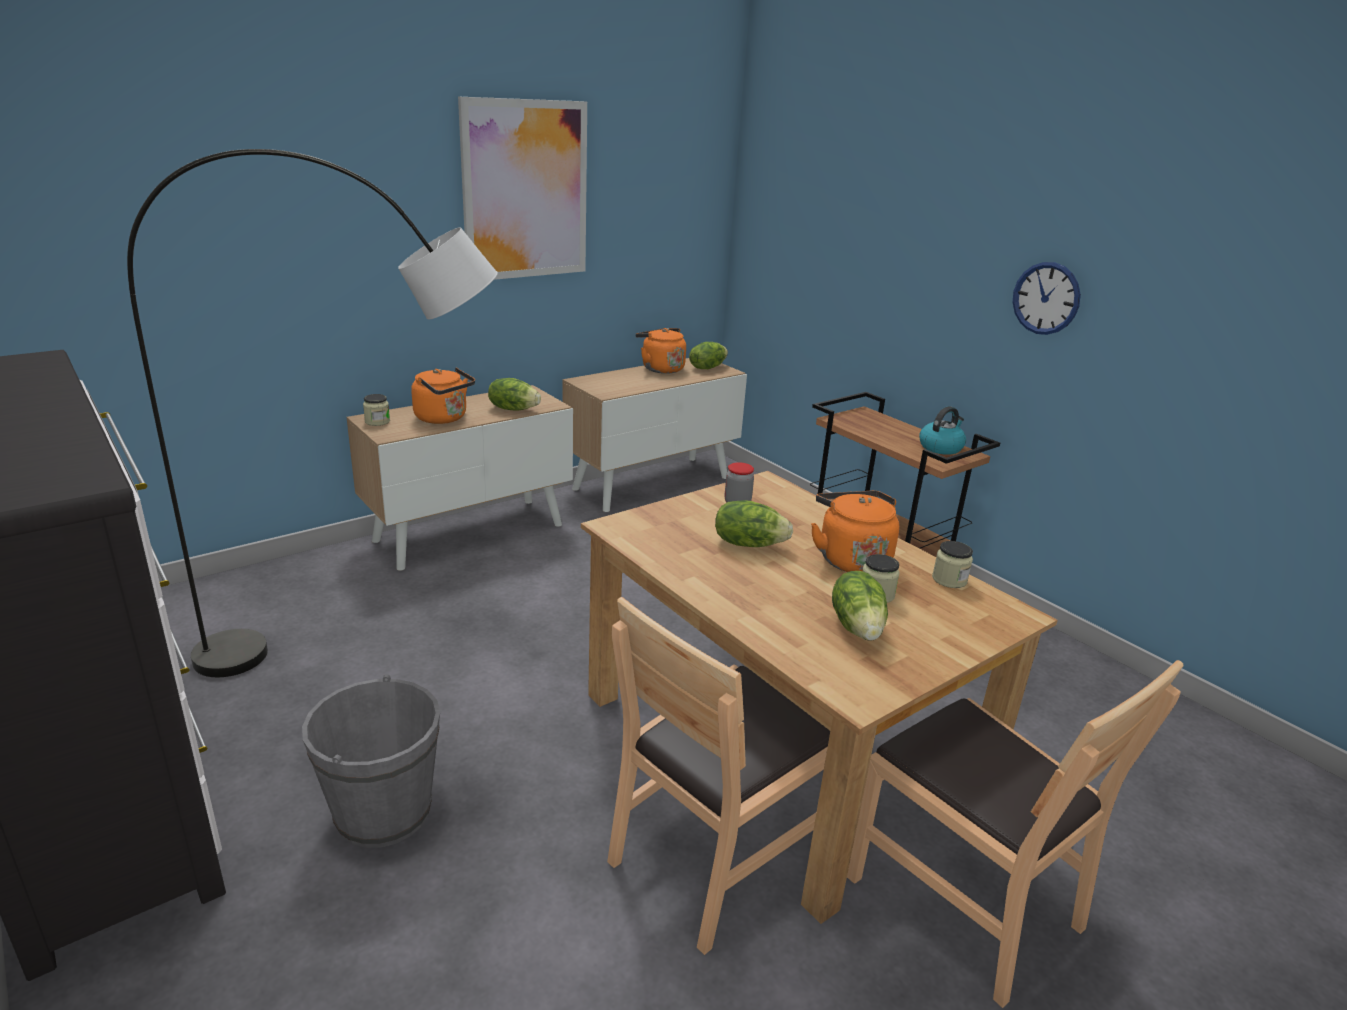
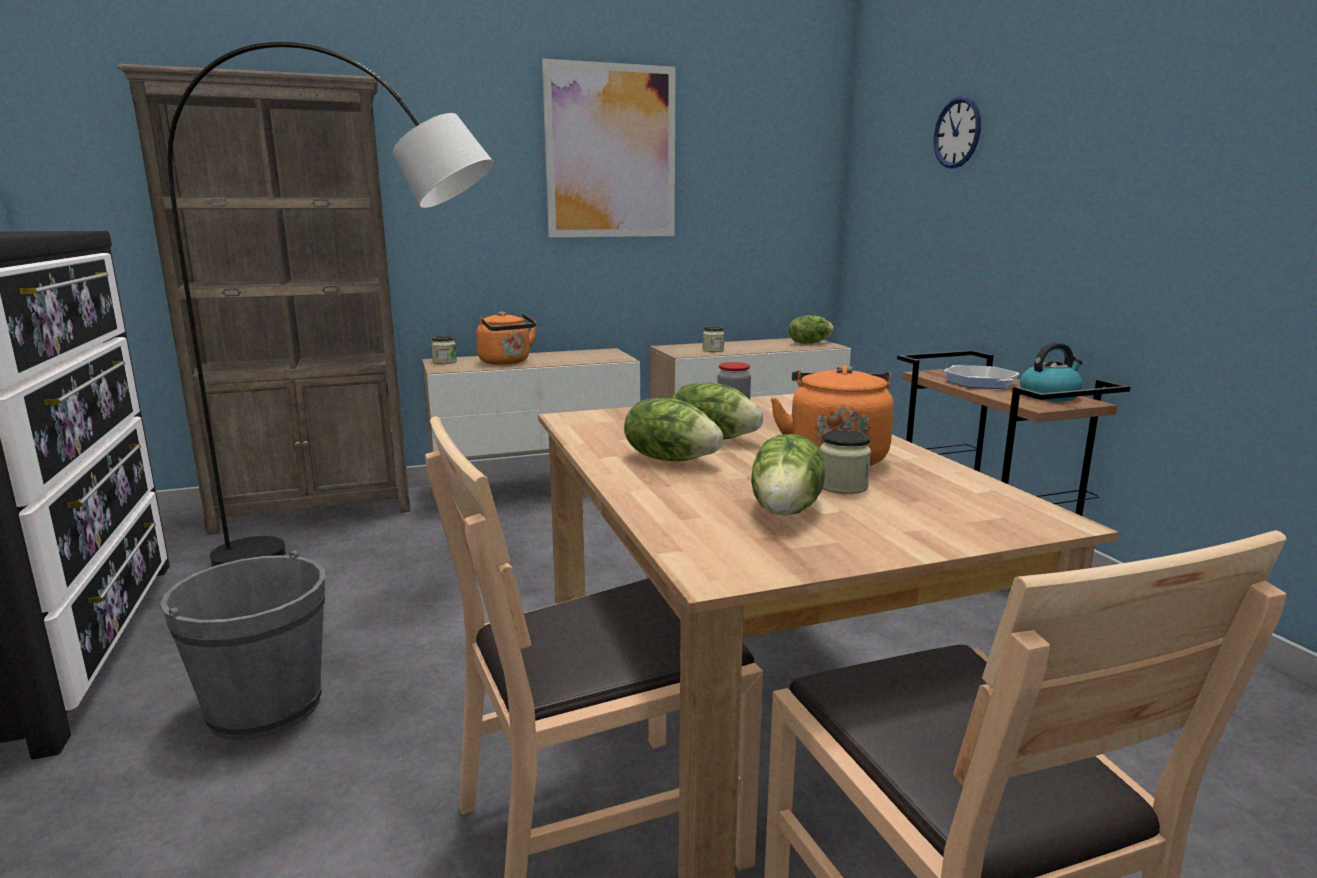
camera: 20 degrees right, 10 degrees down
lettuce [488,378,541,411] -> lettuce moved to [624,398,723,461]
orange kettle [635,328,686,374] -> none
jar [932,541,973,588] -> jar moved to [702,326,724,352]
wall clock [1013,262,1081,335] -> wall clock moved to [934,97,981,169]
none -> brown bookcase [117,64,410,535]
none -> frying pan [944,365,1020,389]

